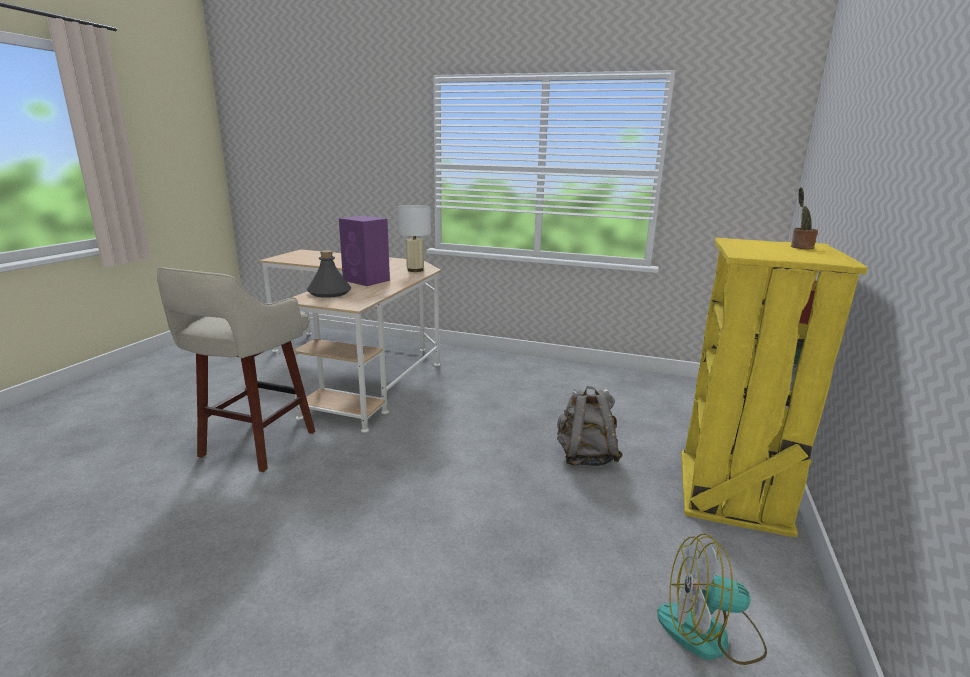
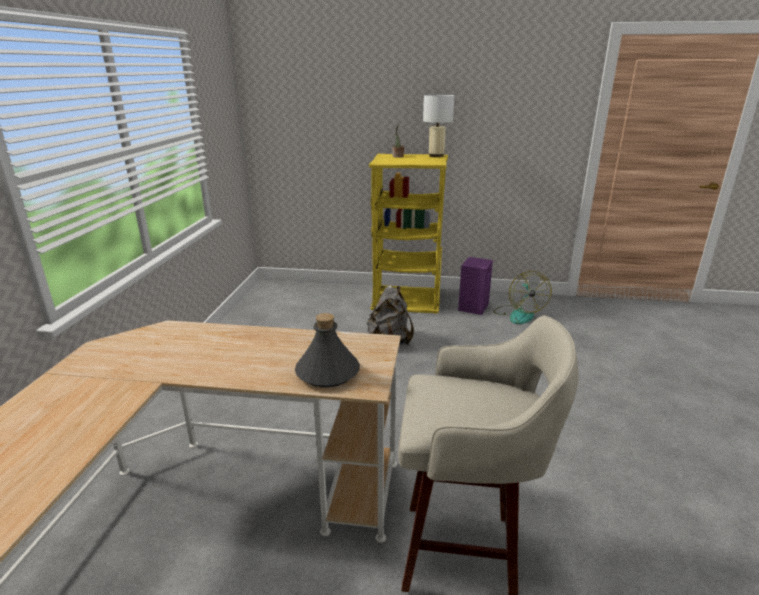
camera: 100 degrees left, 5 degrees up
purple speaker [339,216,390,286] -> purple speaker moved to [458,257,493,315]
white table lamp [397,205,431,272] -> white table lamp moved to [423,95,454,157]

